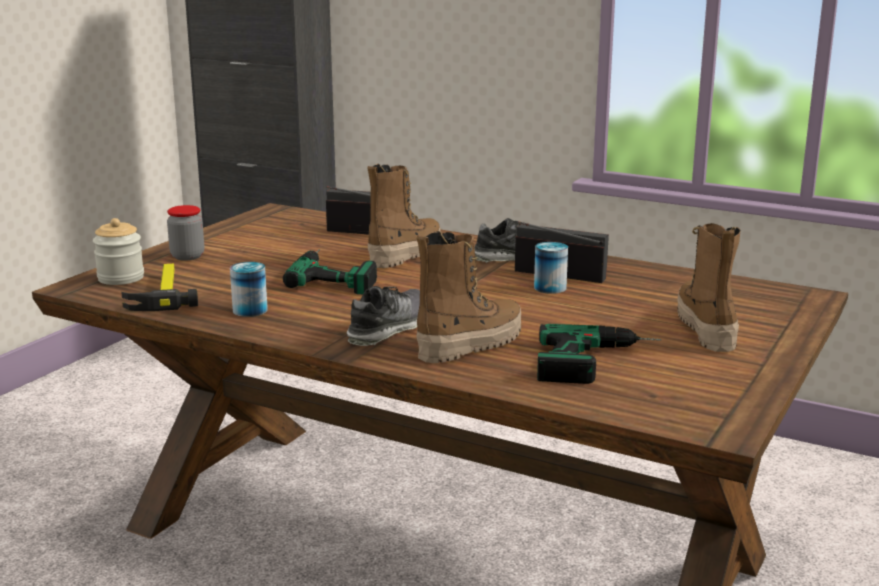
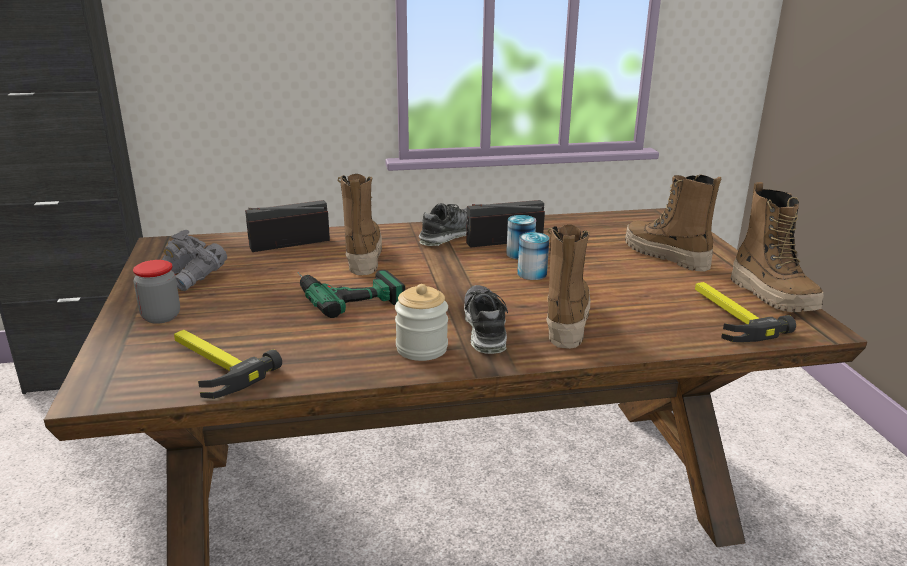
camera: 40 degrees left, 5 degrees up
jar [93,218,144,285] -> jar moved to [395,284,448,361]
can [230,262,268,317] -> can moved to [517,232,549,280]
power drill [537,324,662,384] -> none
none -> grey binoculars [162,230,227,291]
none -> hammer [695,282,796,342]
none -> boot [730,182,824,312]

